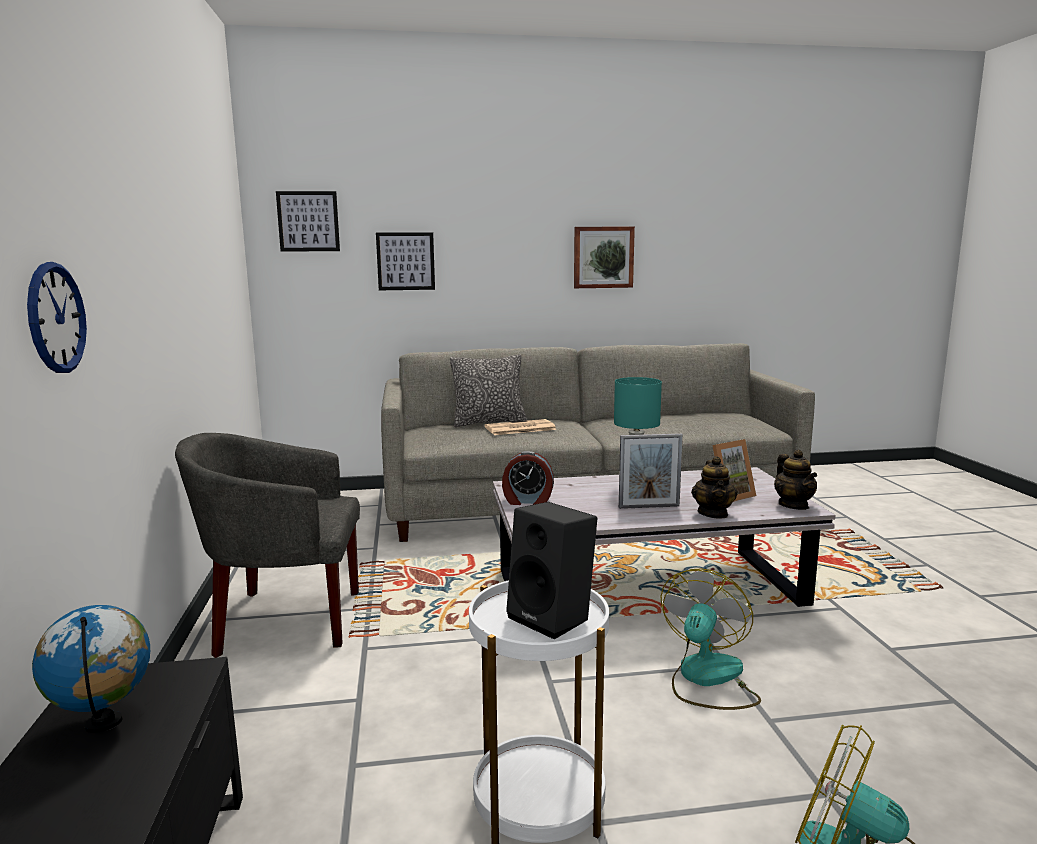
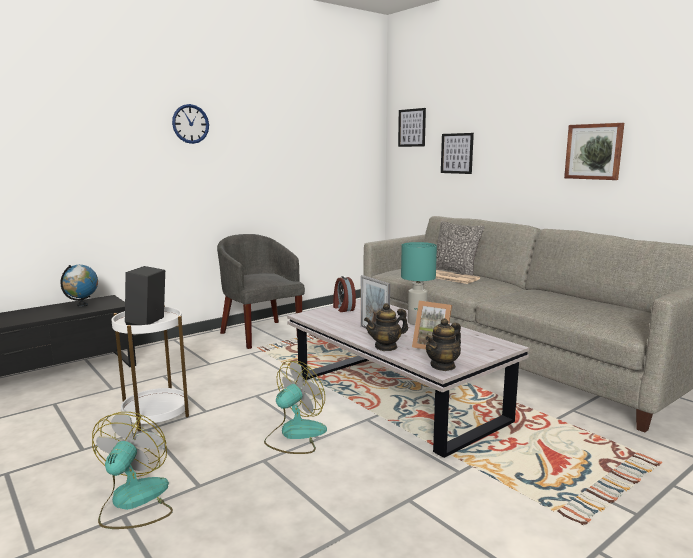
camera: 60 degrees right, 0 degrees up
wall clock [27,262,87,373] -> wall clock moved to [172,104,209,144]
fan [661,568,761,710] -> fan turned 45 degrees counterclockwise [264,361,327,454]

